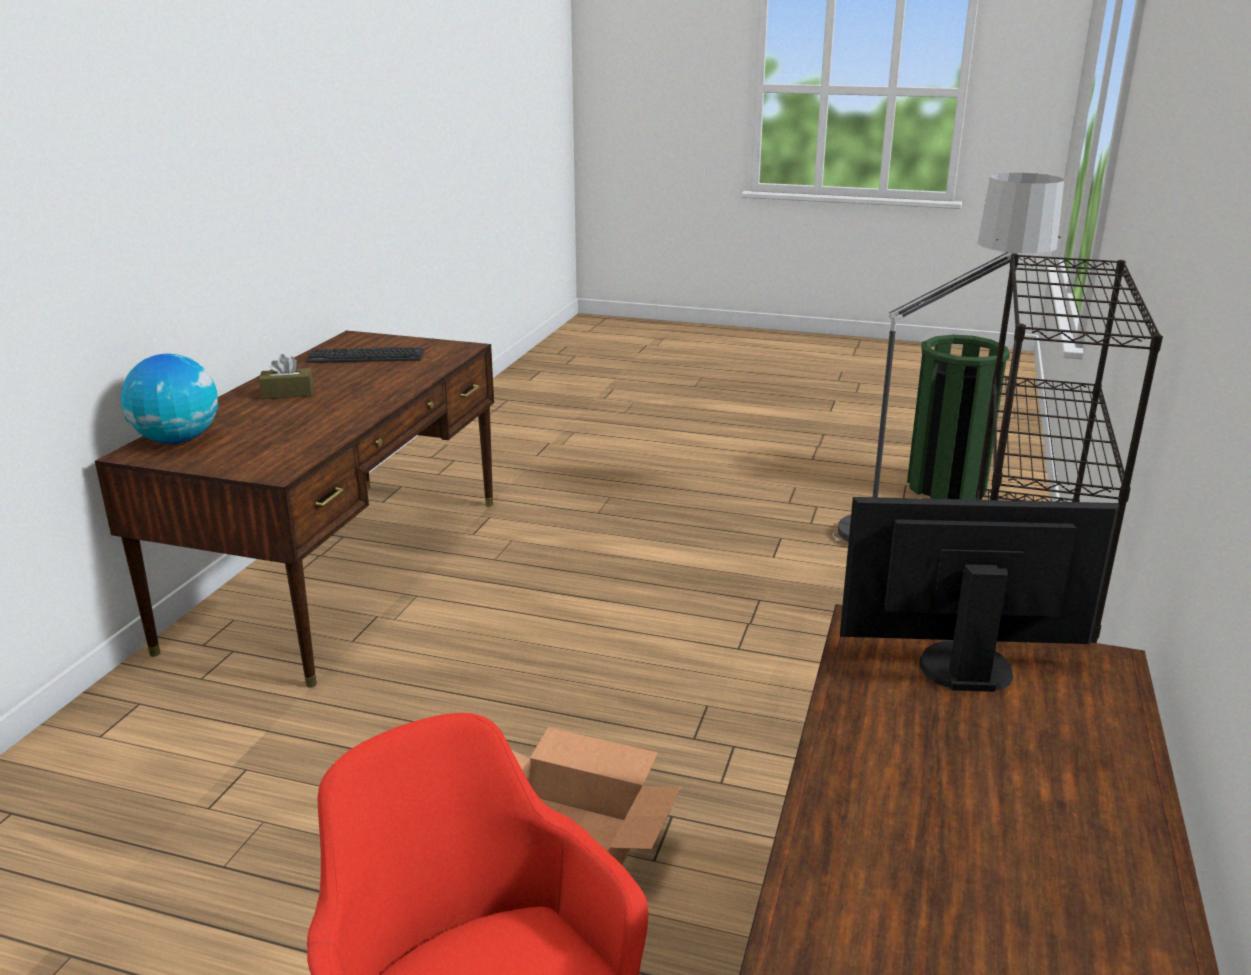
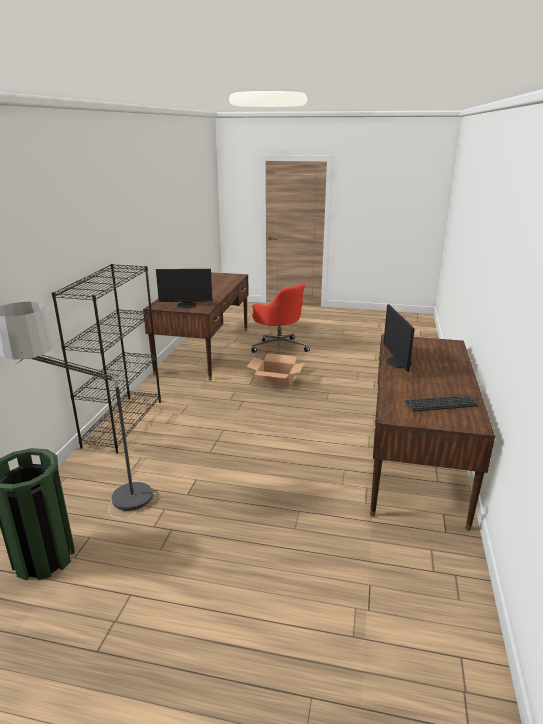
camera: 175 degrees right, 0 degrees up
globe [121,354,219,444] -> none
brown tissue box [259,354,313,399] -> none
none -> monitor [383,304,415,372]

